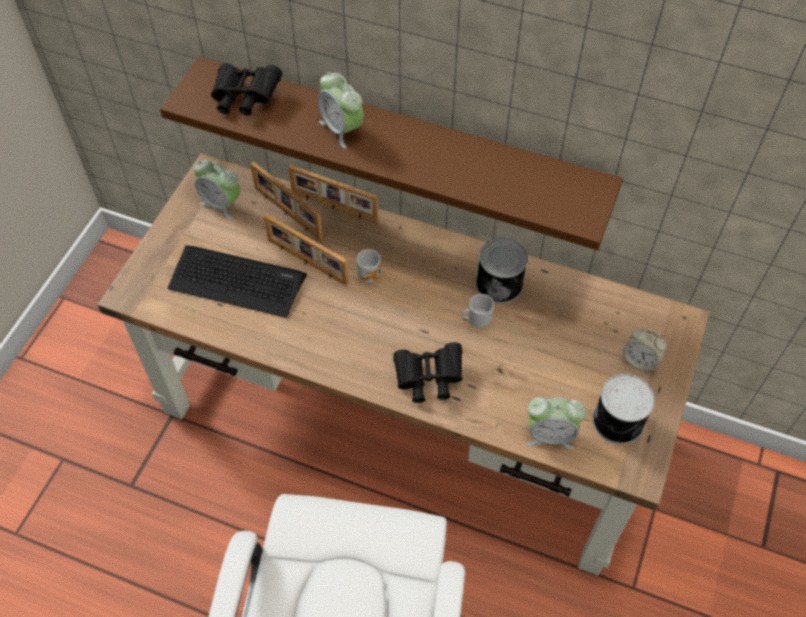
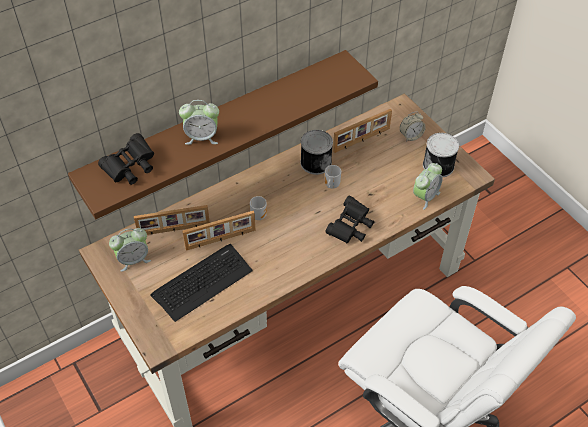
camera: 55 degrees left, 5 degrees down
picture frame [288,165,378,223] -> picture frame moved to [333,109,392,153]

